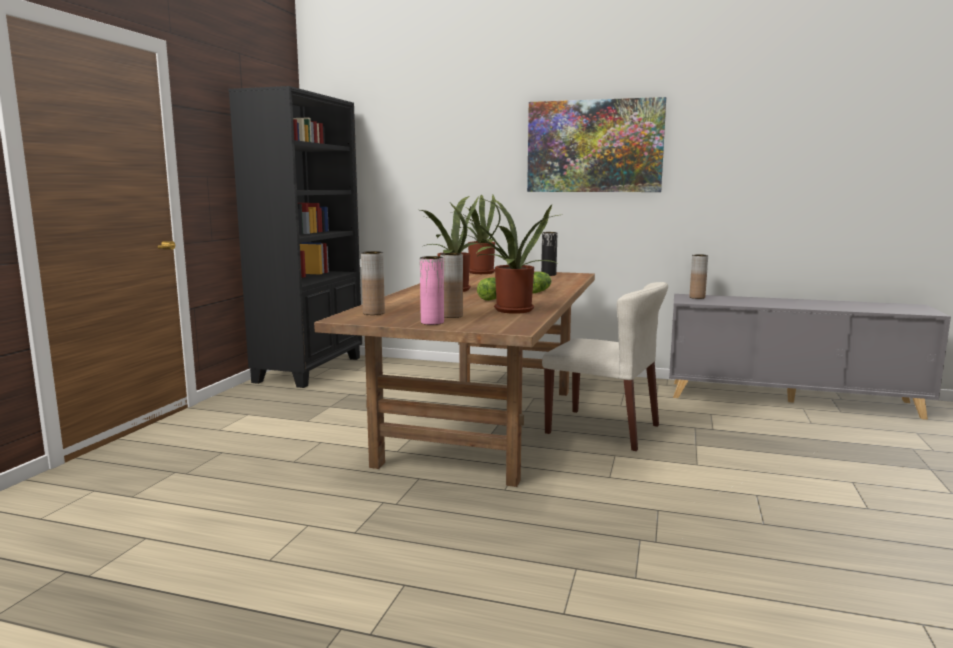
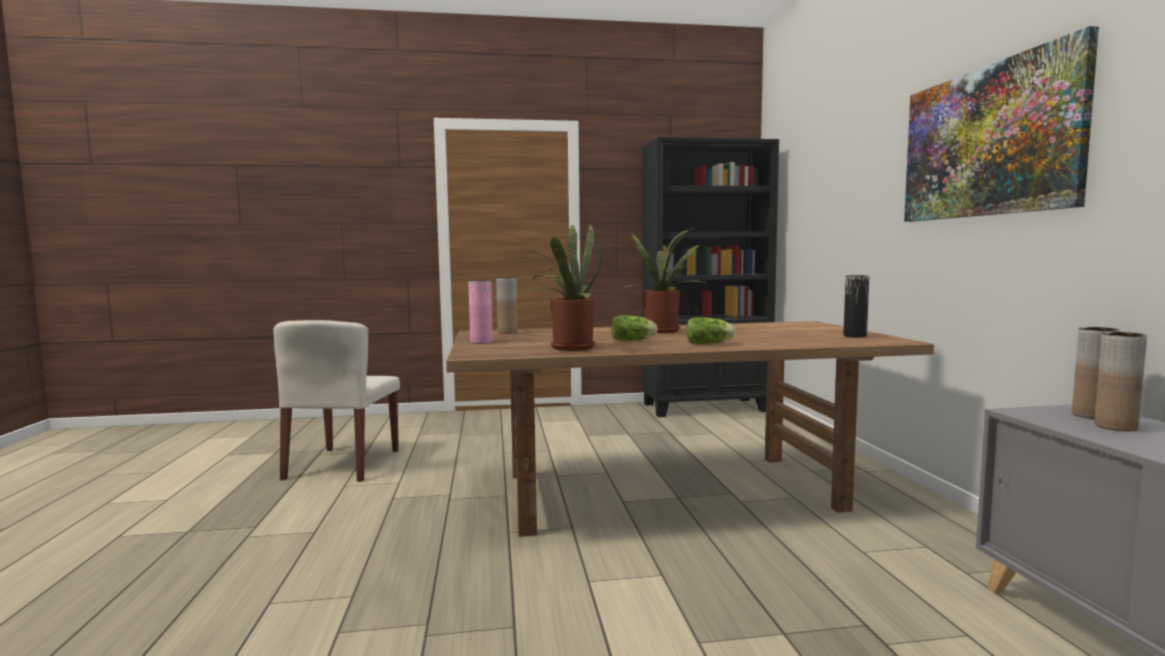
camera: 65 degrees right, 5 degrees down
brown vase [440,253,463,318] -> brown vase moved to [1095,332,1147,431]
potted plant [453,194,501,274] -> none
beige chair [542,282,668,451] -> beige chair moved to [273,320,400,482]

